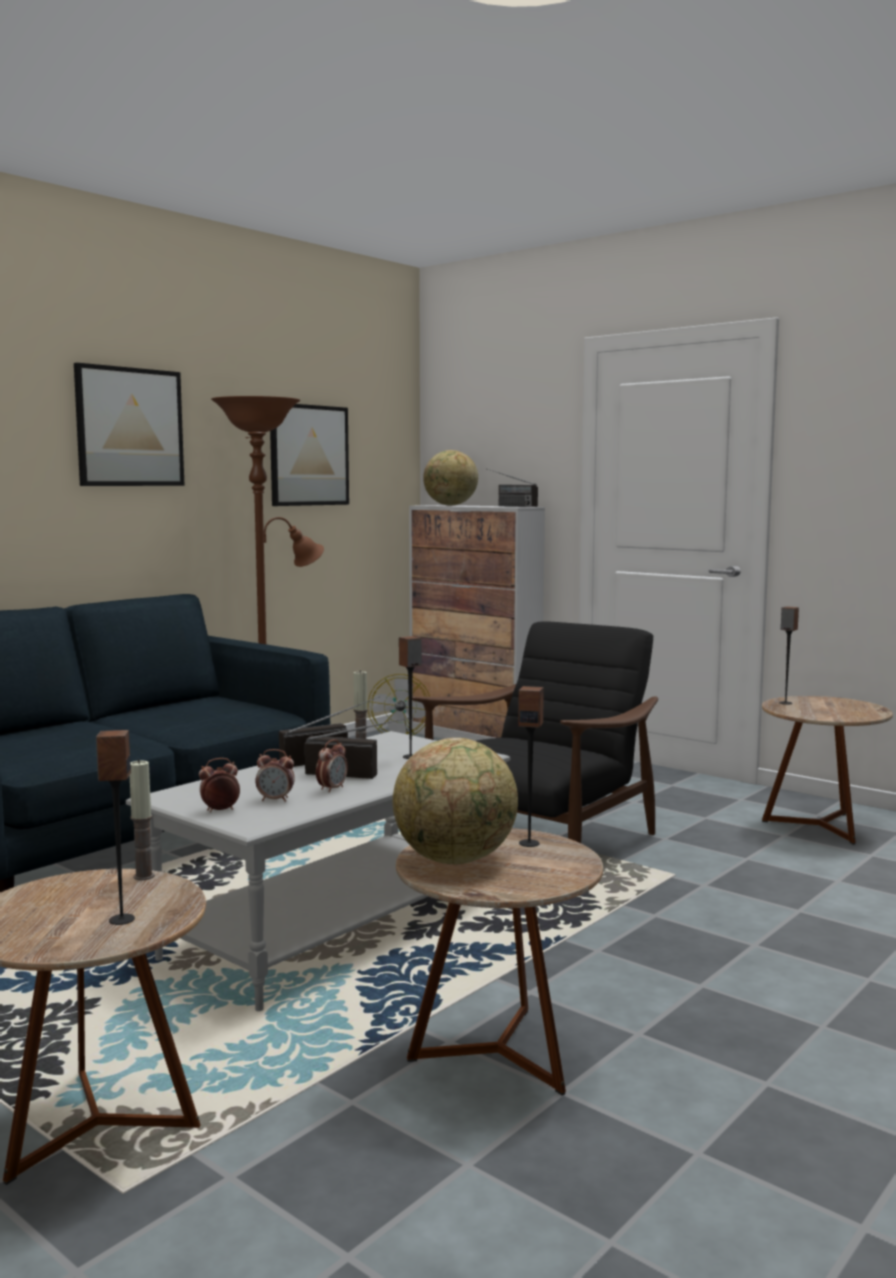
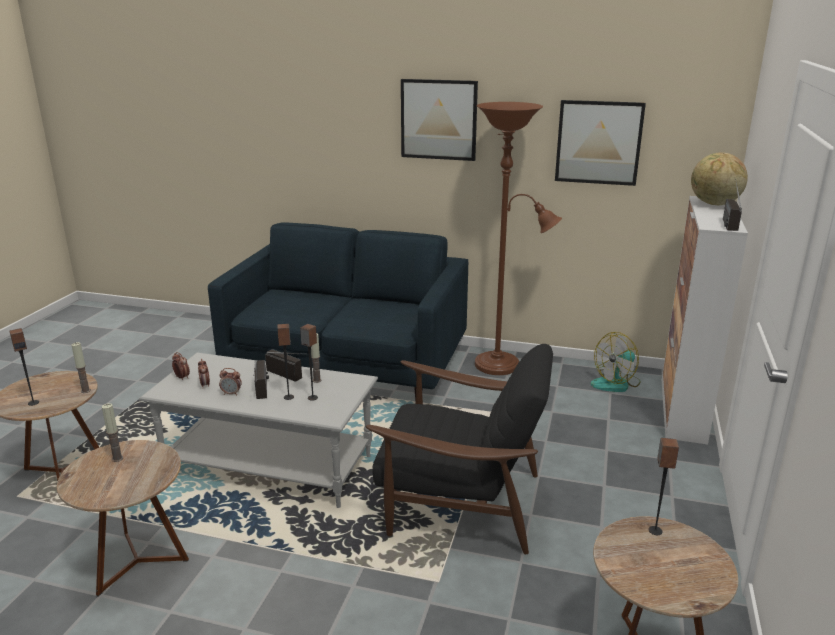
camera: 65 degrees right, 15 degrees up
globe [393,738,518,864] -> candle [102,403,123,462]
speaker [518,686,544,847] -> speaker moved to [277,324,294,400]

